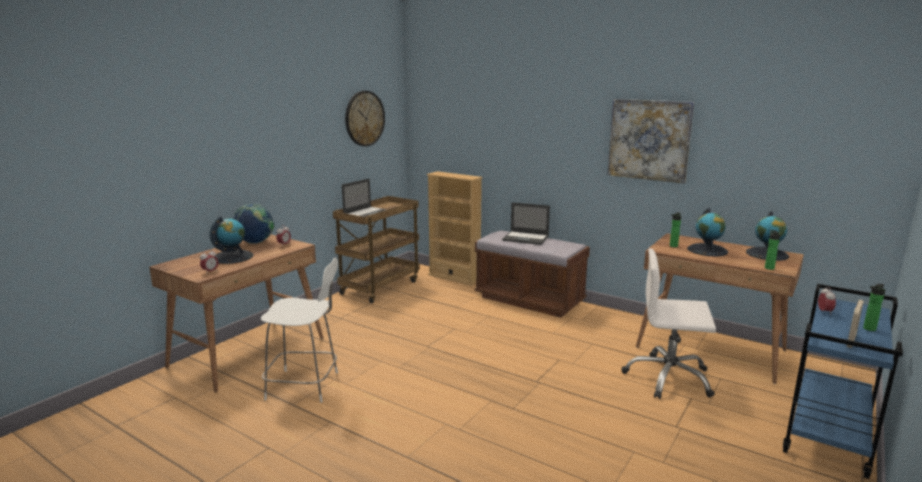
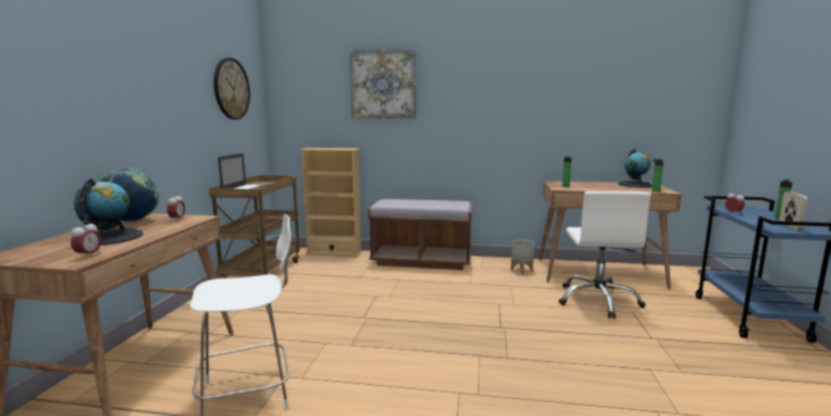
camera: 25 degrees left, 5 degrees down
laptop [502,202,550,245] -> none
picture [607,99,694,183] -> picture moved to [350,49,416,118]
white office chair [621,248,716,399] -> white office chair turned 75 degrees counterclockwise [559,191,651,319]
globe [687,208,728,257] -> none
none -> grey planter [511,240,534,275]

